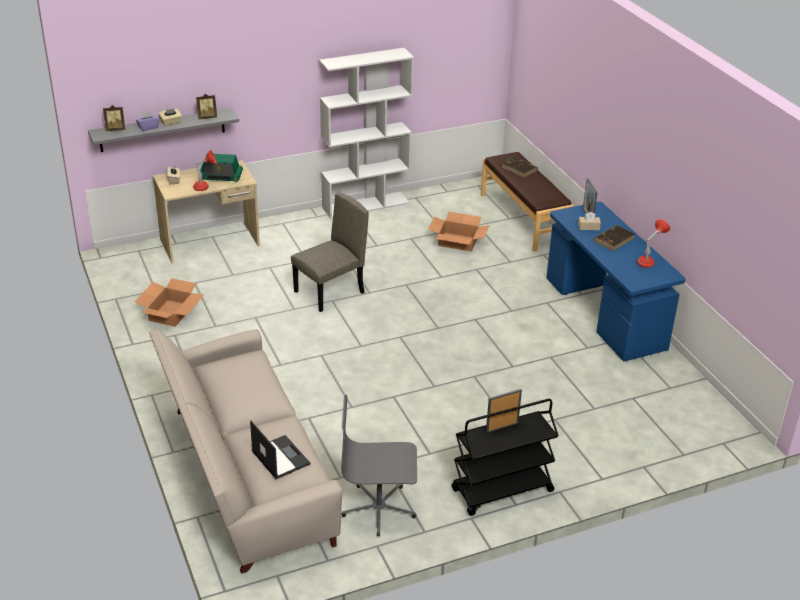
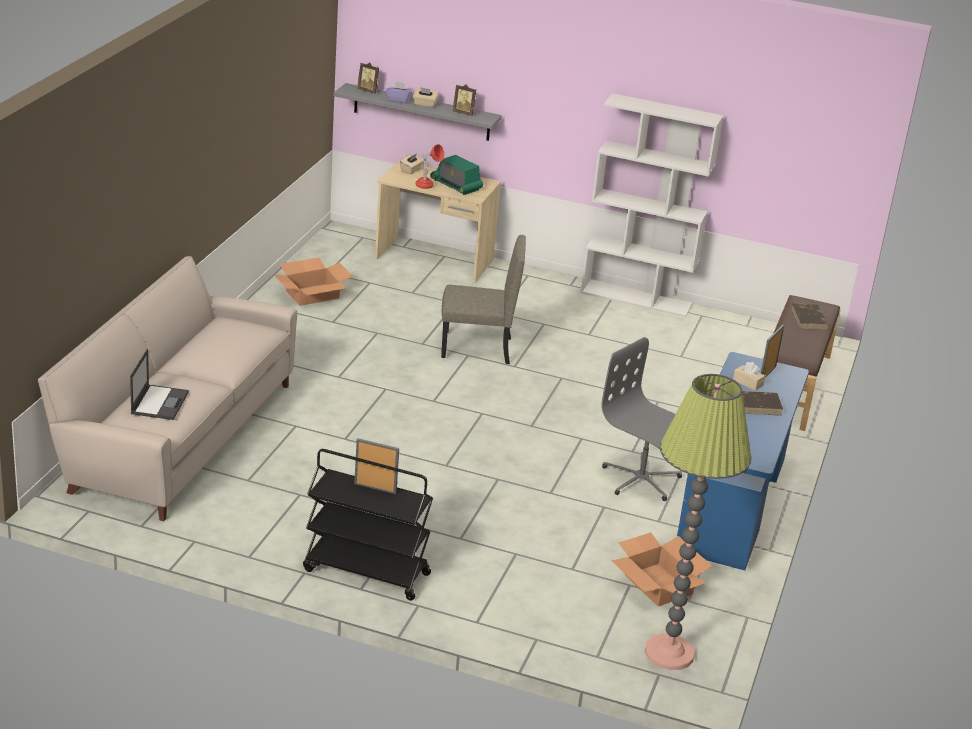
camera: 40 degrees right, 5 degrees down
grey office chair [341,395,417,537] -> grey office chair moved to [601,337,682,501]
cardboard box [428,212,490,251] -> cardboard box moved to [611,532,712,606]
red table lamp [637,219,670,268] -> none
none -> floor lamp [645,374,751,670]

